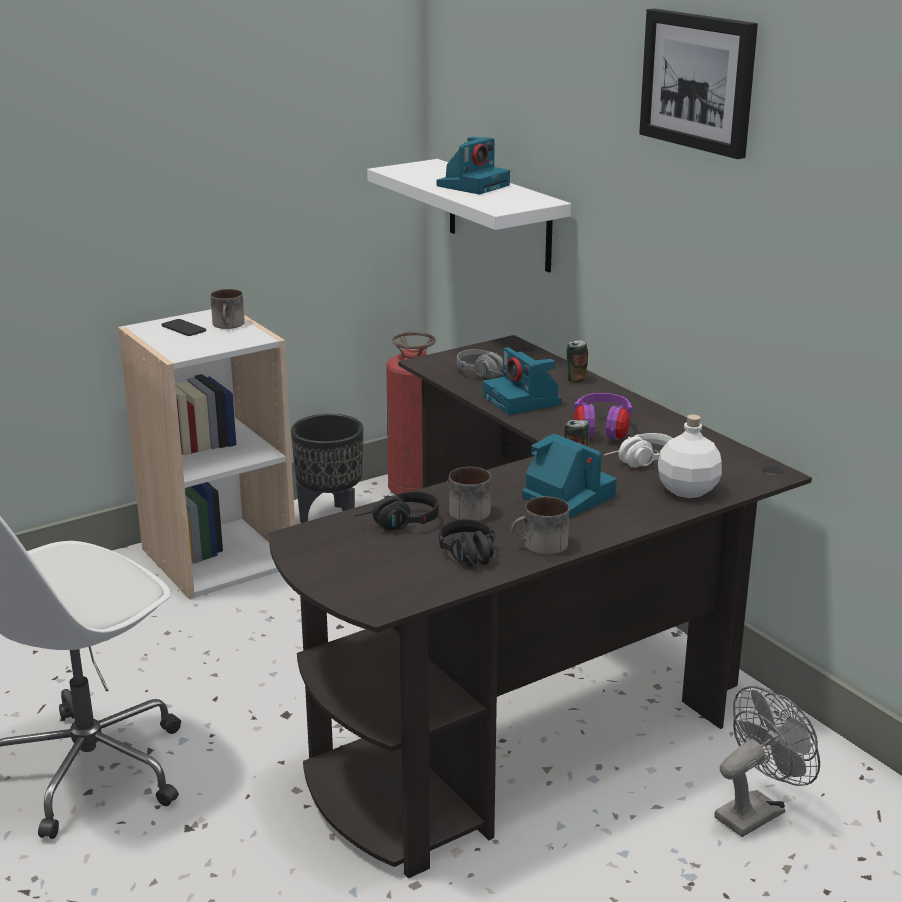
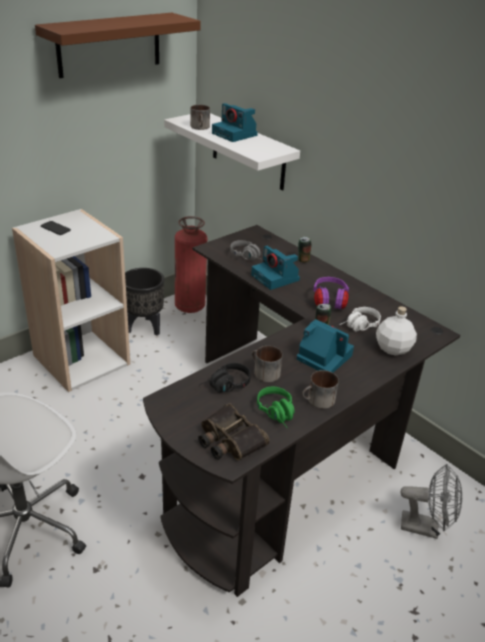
camera: 10 degrees left, 10 degrees up
mug [210,289,245,329] -> mug moved to [190,105,210,130]
camera [437,137,510,194] -> camera turned 105 degrees clockwise [212,103,258,142]
black headphones [439,519,495,568] -> green headphones [257,387,294,428]
picture [639,9,758,159] -> none
grey fan [714,686,820,837] -> grey fan turned 60 degrees clockwise [400,464,462,539]
none -> brown shelf [35,13,201,78]
none -> binoculars [198,403,269,460]

